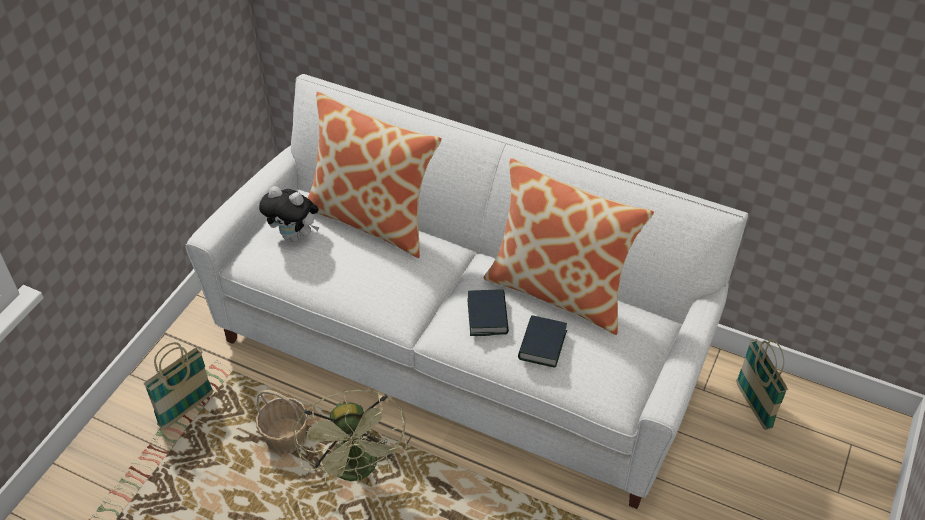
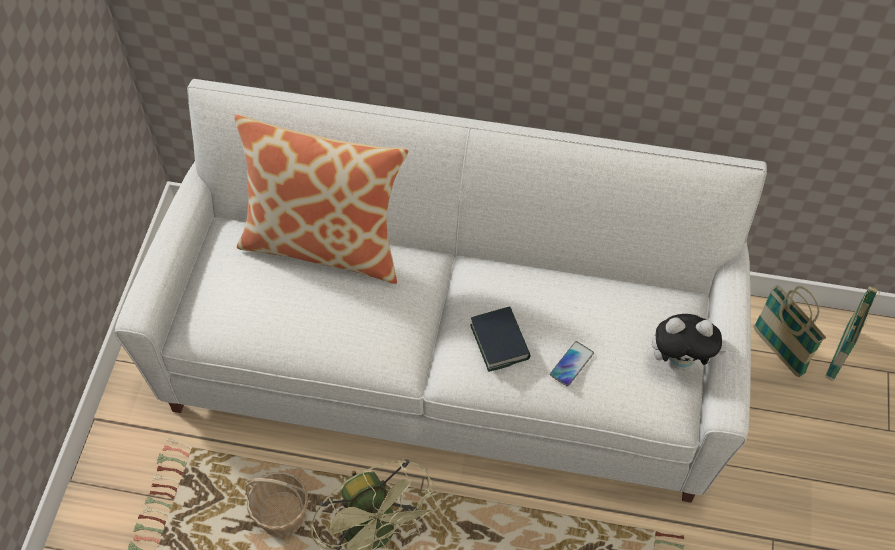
camera: 15 degrees left, 10 degrees up
basket [143,342,214,429] -> basket moved to [825,286,880,381]
plush toy [259,186,319,242] -> plush toy moved to [652,314,726,371]
pillow [484,158,654,335] -> none
book [518,315,567,368] -> phone [550,341,594,387]

